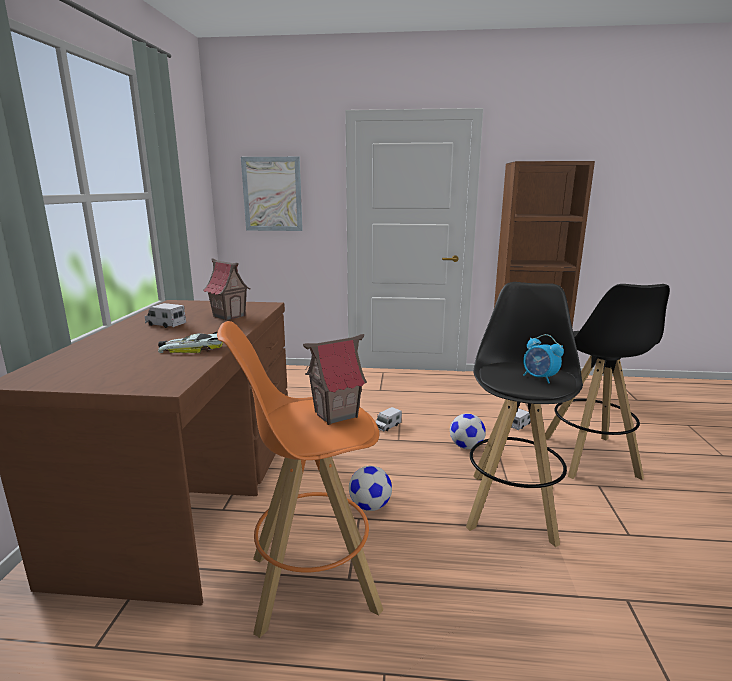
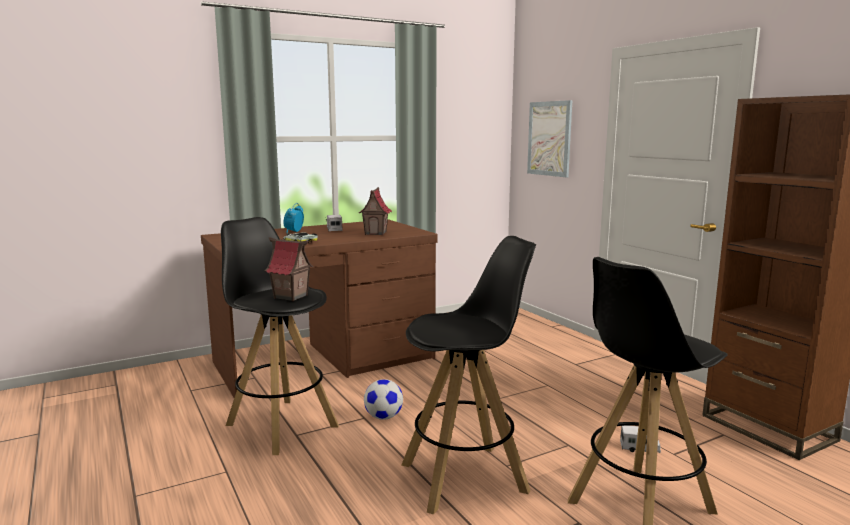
camera: 55 degrees right, 5 degrees down
orange stool [217,321,383,638] -> black stool [221,217,339,455]
toy truck [375,407,402,431] -> none
football [450,413,486,449] -> none
alarm clock [523,334,564,384] -> alarm clock moved to [284,203,304,233]

